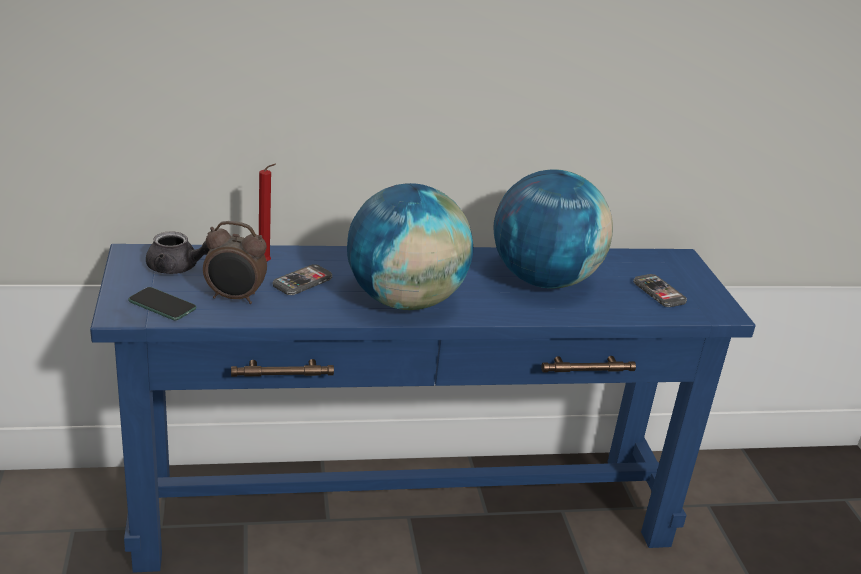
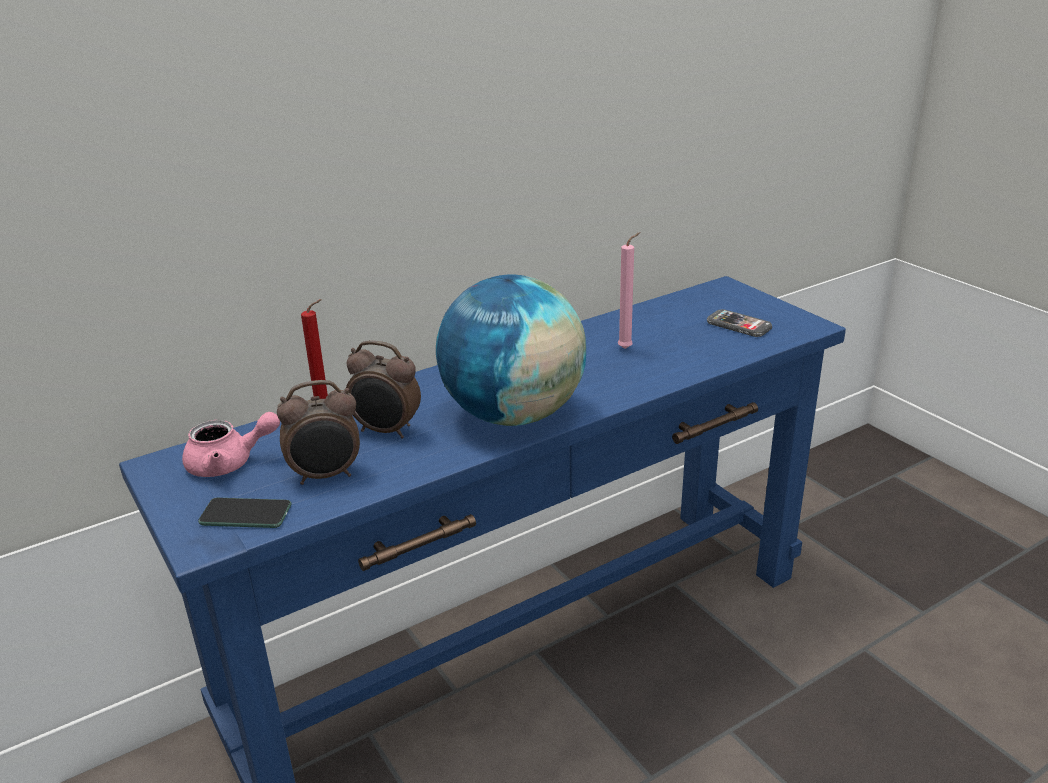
camera: 20 degrees left, 0 degrees up
grey teapot [146,231,210,274] -> pink teapot [182,412,280,477]
phone [273,264,332,295] -> alarm clock [346,340,421,439]
globe [493,169,613,289] -> pink candle [618,232,640,349]

